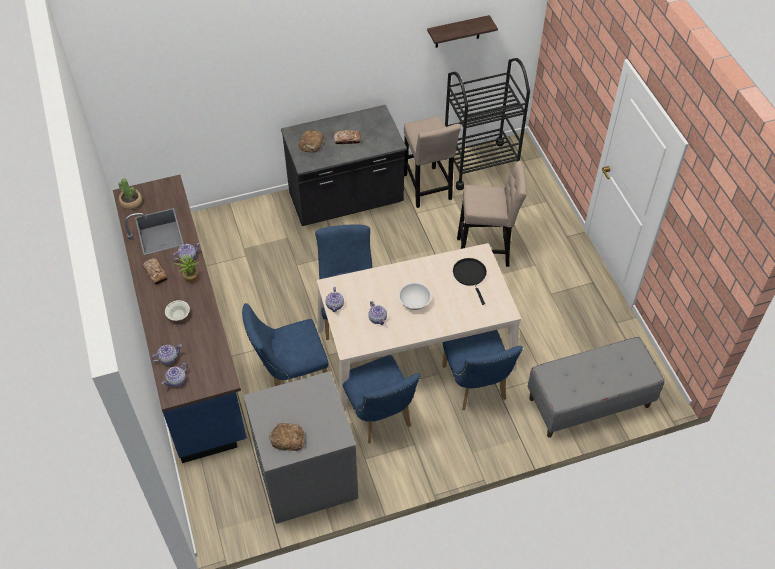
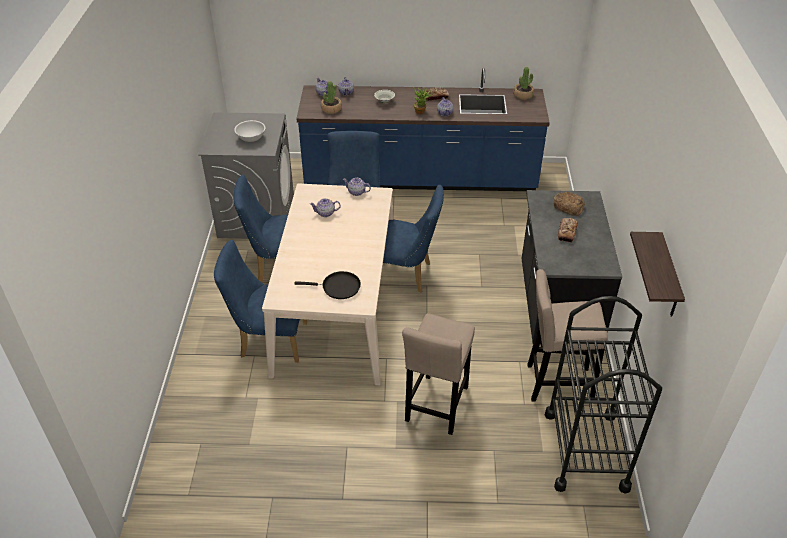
camera: 110 degrees right, 10 degrees down
bread [269,423,305,451] -> none
white bowl [398,282,431,310] -> white bowl moved to [234,120,265,142]
grey bench [527,337,665,438] -> none
none -> potted plant [321,81,342,114]

